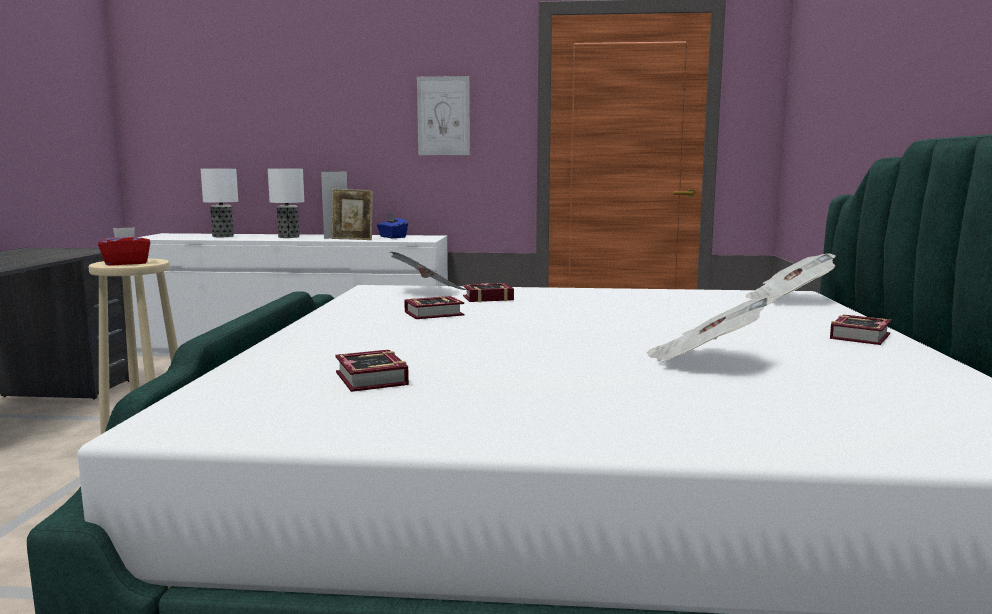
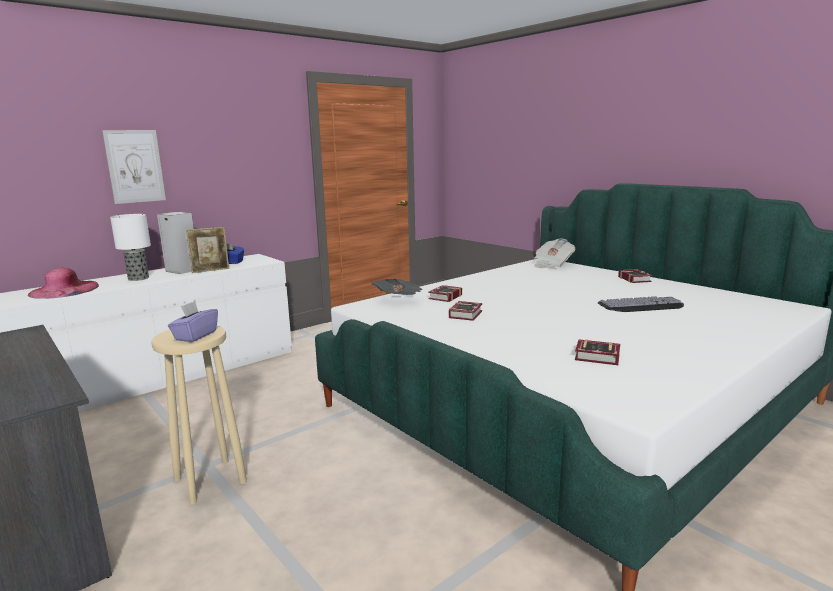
camera: 45 degrees left, 5 degrees up
red tissue box [98,227,150,266] -> purple tissue box [168,301,218,342]
table lamp [201,169,238,237] -> pink hat [28,268,99,299]
picture [417,76,470,155] -> picture moved to [102,130,166,204]
newspaper [647,297,774,363] -> keyboard [598,296,684,312]

